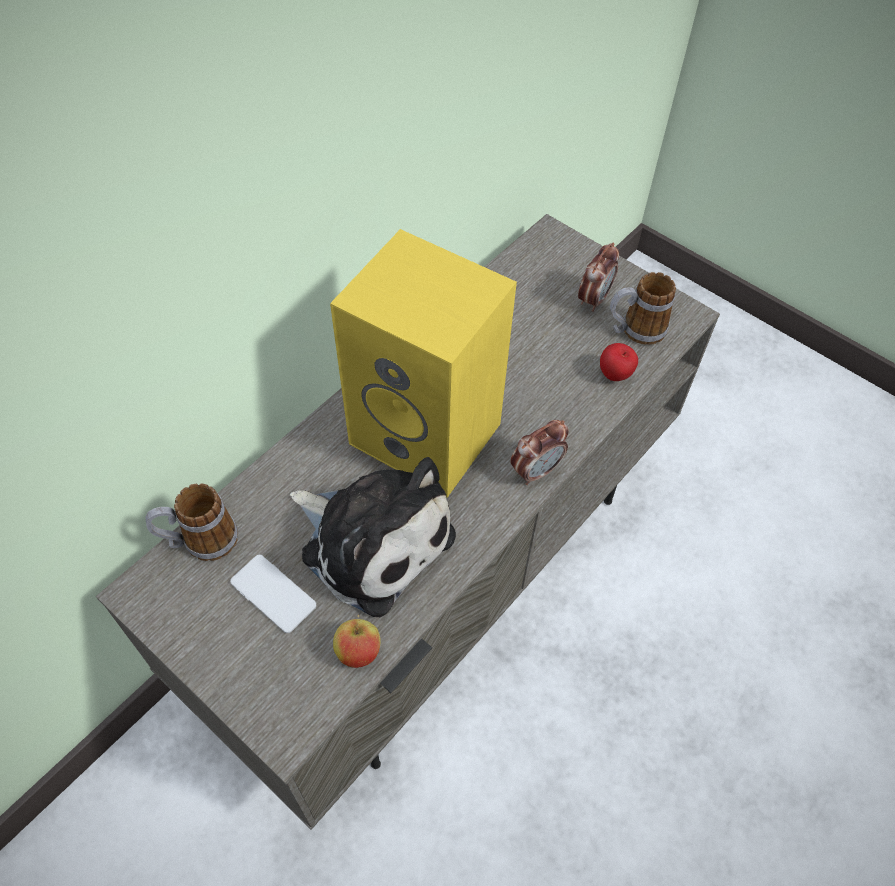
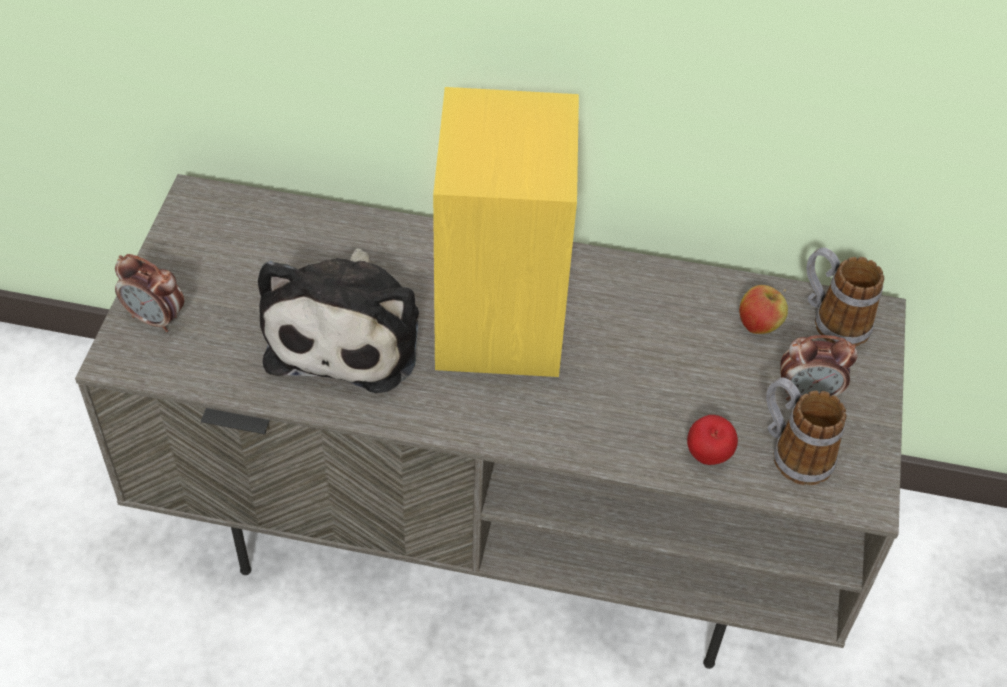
camera: 60 degrees right, 5 degrees down
mug [145,483,238,561] -> mug moved to [807,248,884,346]
phone [230,555,316,633] -> none
apple [333,615,381,668] -> apple moved to [739,285,788,334]
alarm clock [510,420,568,485] -> alarm clock moved to [115,254,184,332]

